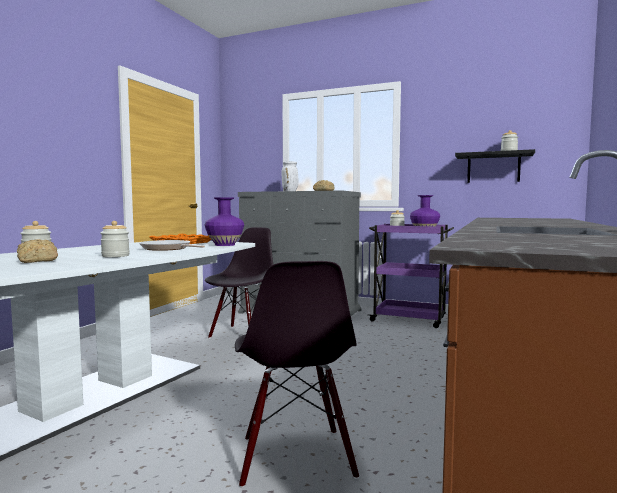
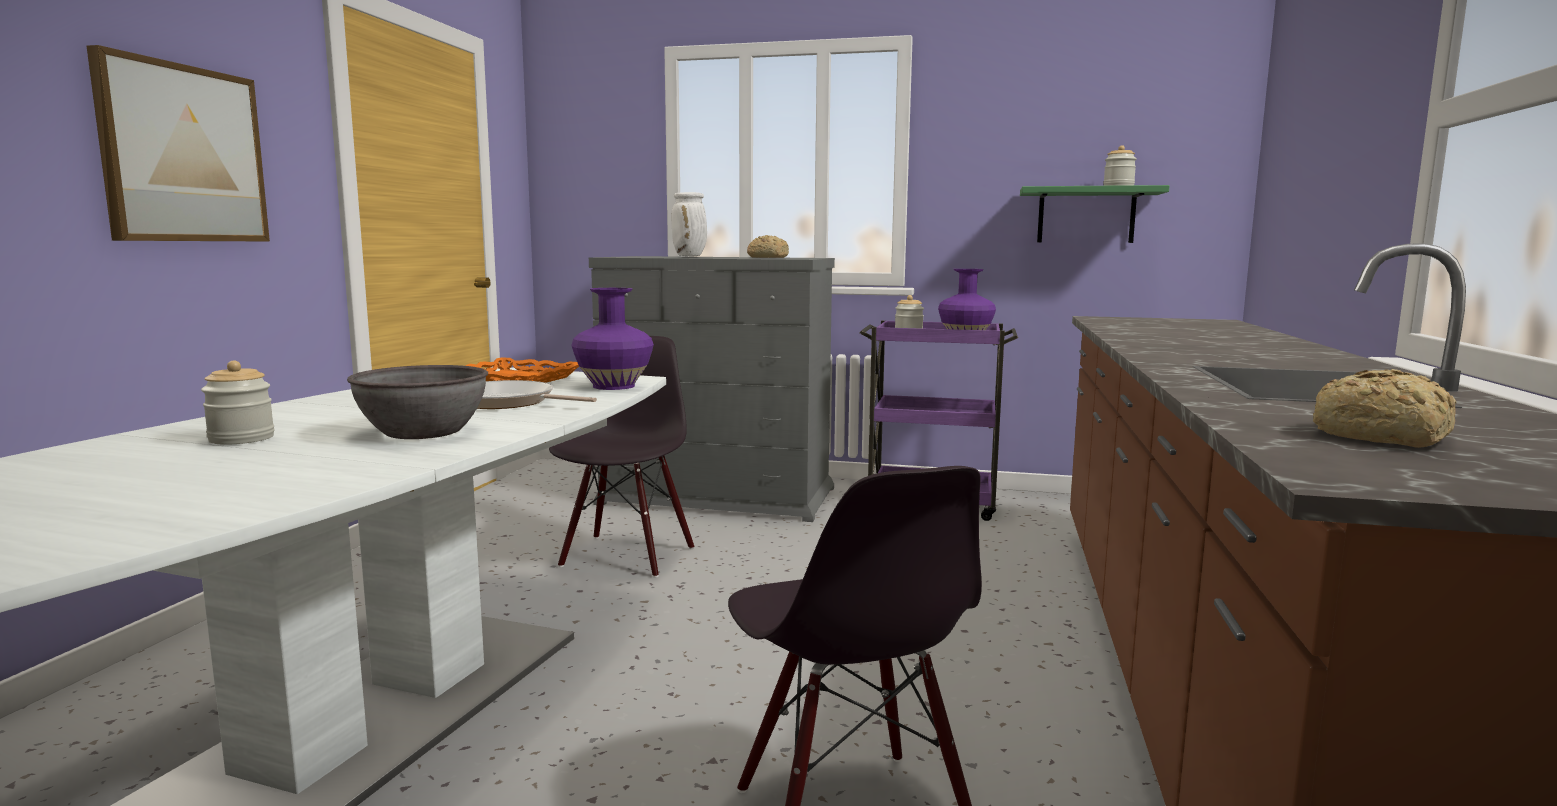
camera: 10 degrees left, 5 degrees up
bread [17,239,58,263] -> bread moved to [1313,369,1457,448]
jar [100,221,130,257] -> grey bowl [347,365,488,439]
black shelf [455,149,535,183] -> green shelf [1020,185,1170,243]
none -> picture [87,45,270,242]

